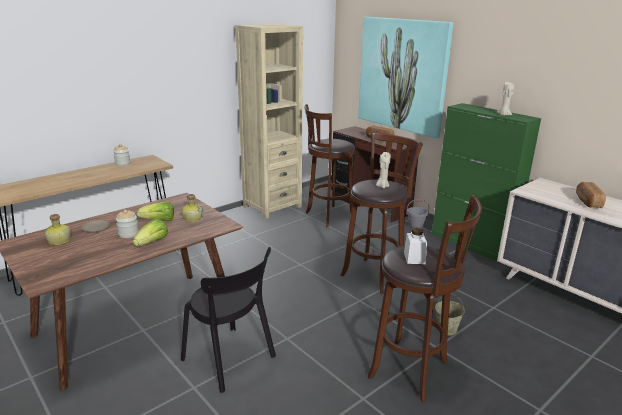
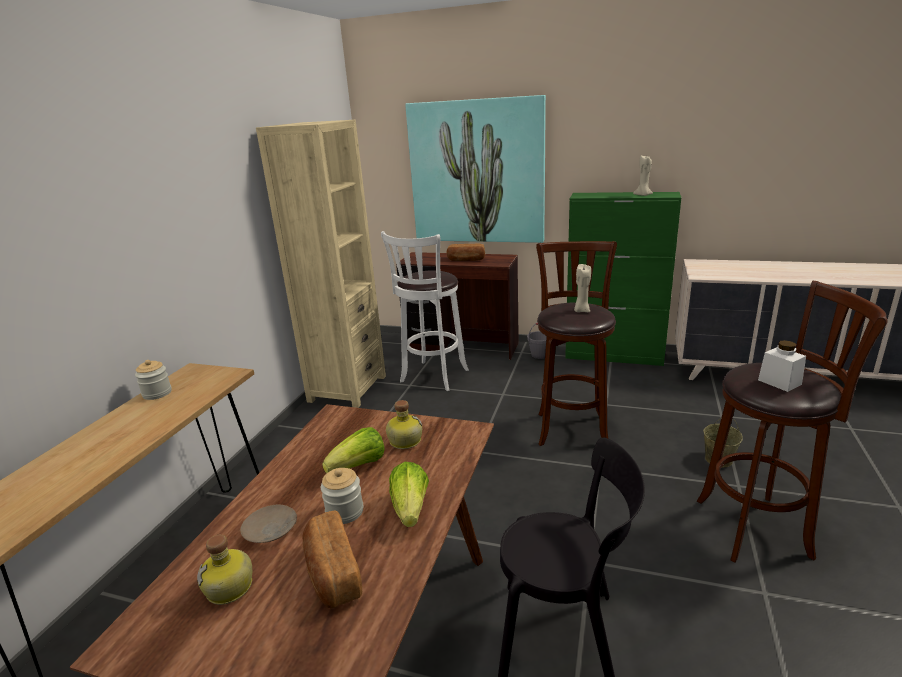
camera: 30 degrees left, 0 degrees up
brown stool [305,104,355,227] -> white stool [381,231,469,391]
bread [576,182,606,208] -> bread moved to [303,510,362,608]

